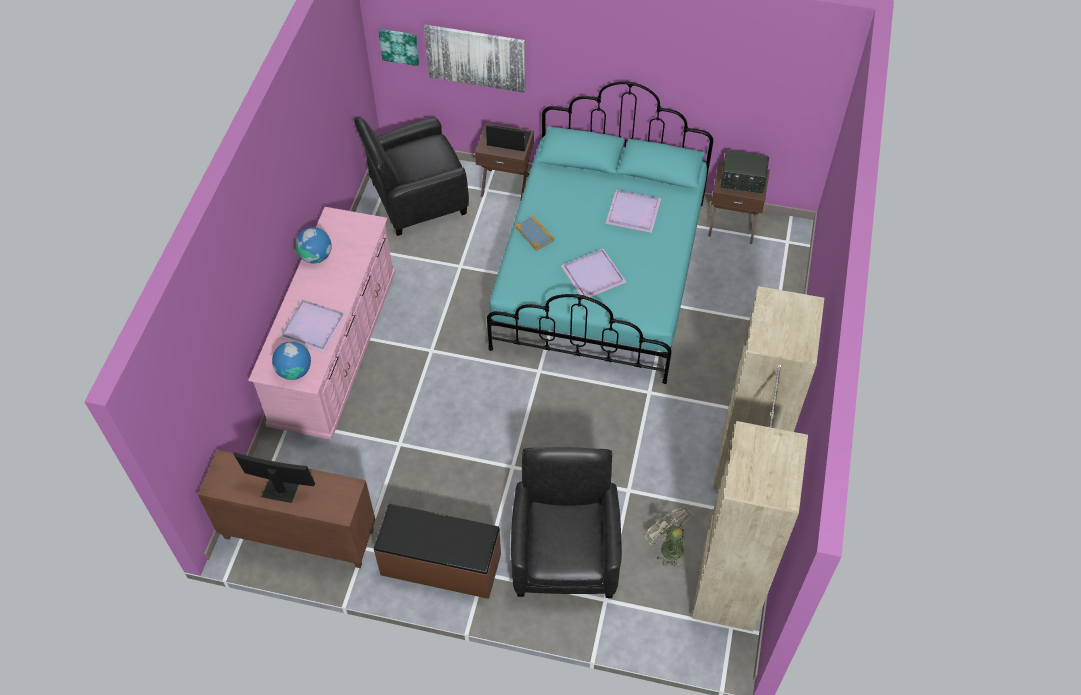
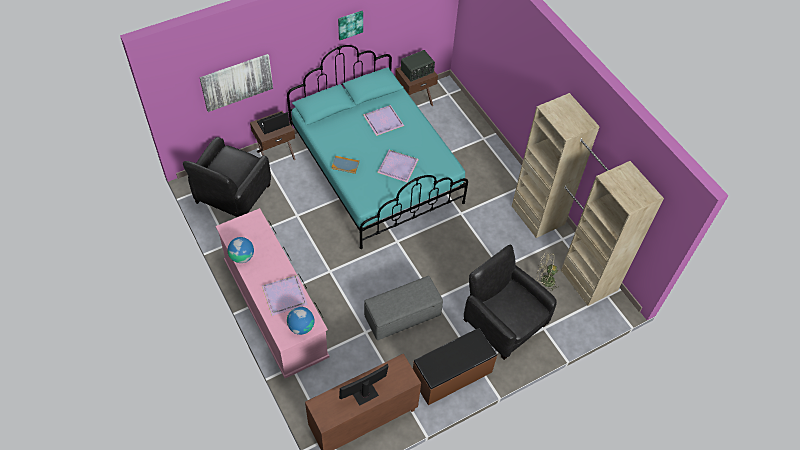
camera: 45 degrees left, 0 degrees up
picture [378,29,419,66] -> picture moved to [338,11,363,40]
none -> grey ottoman [364,276,443,340]

